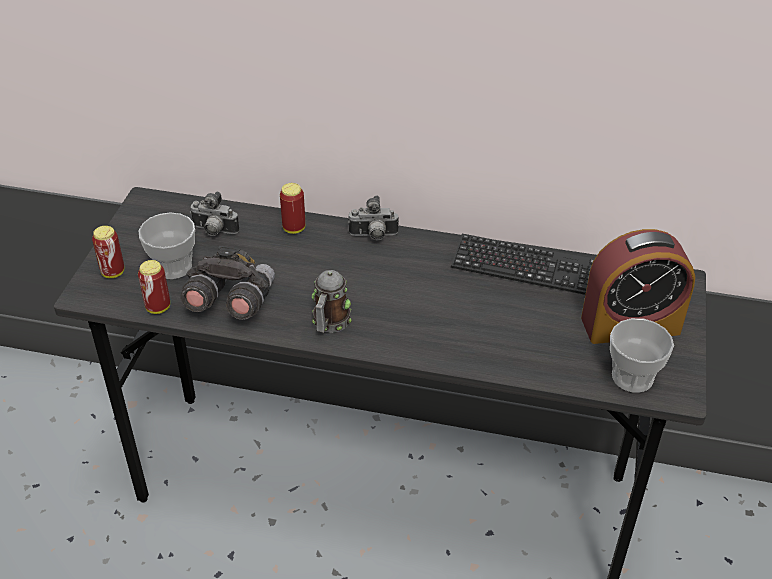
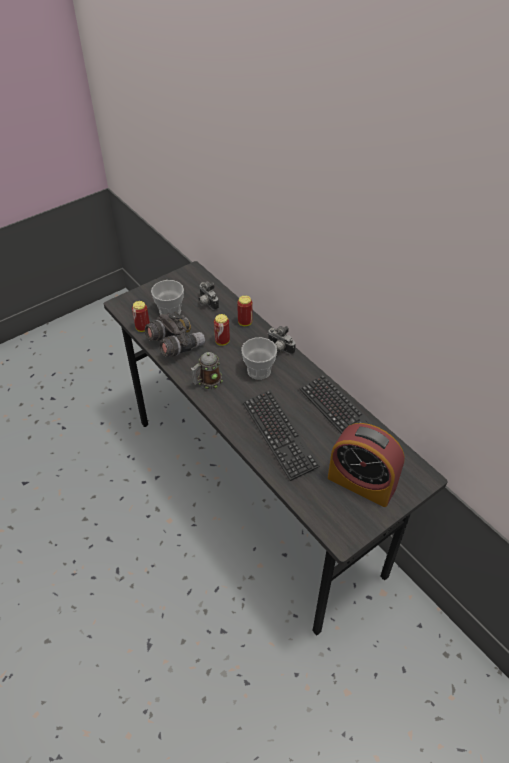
camera: 40 degrees right, 5 degrees up
can [92,226,124,278] -> can moved to [214,314,230,346]
cup [610,318,674,393] -> cup moved to [241,337,277,380]
none -> keyboard [243,390,320,481]

